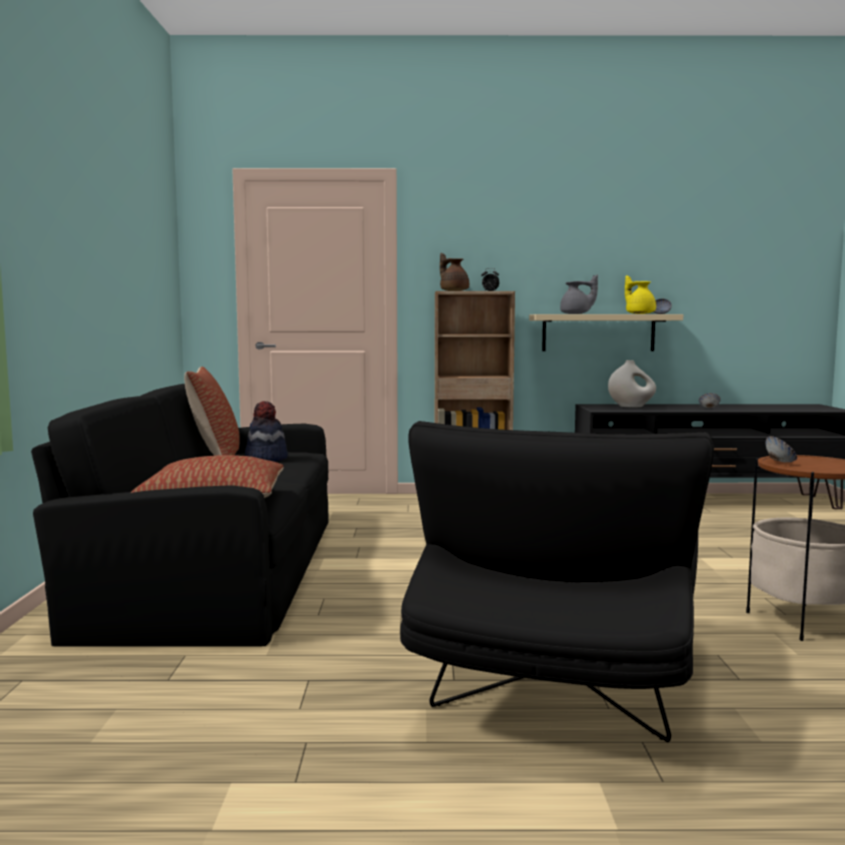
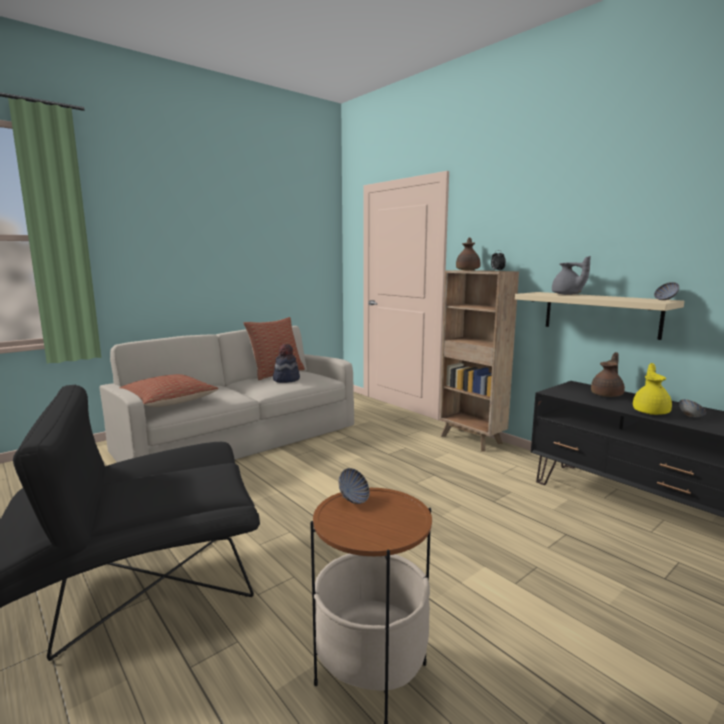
camera: 50 degrees right, 5 degrees up
black sofa [31,384,328,647] -> beige sofa [100,326,354,462]
white vase [608,360,656,407] -> brown teapot [591,352,625,397]
yellow teapot [625,275,656,314] -> yellow teapot moved to [633,363,672,415]

